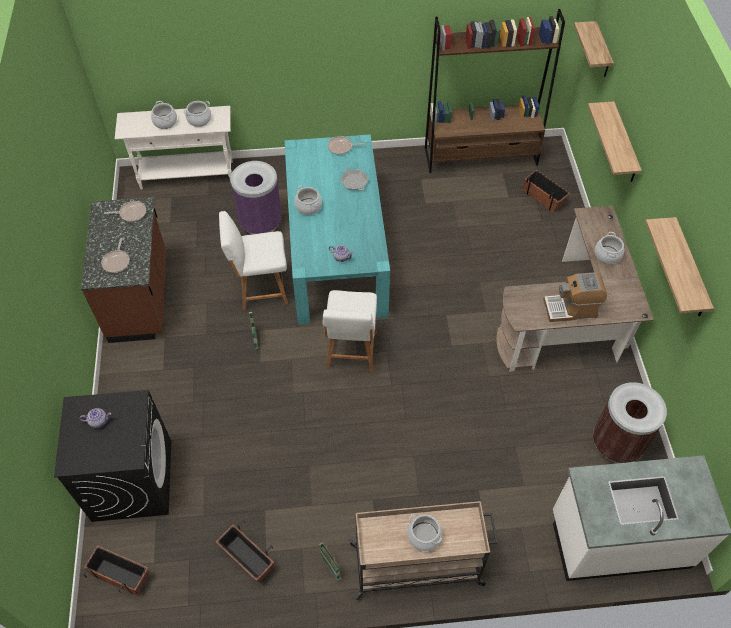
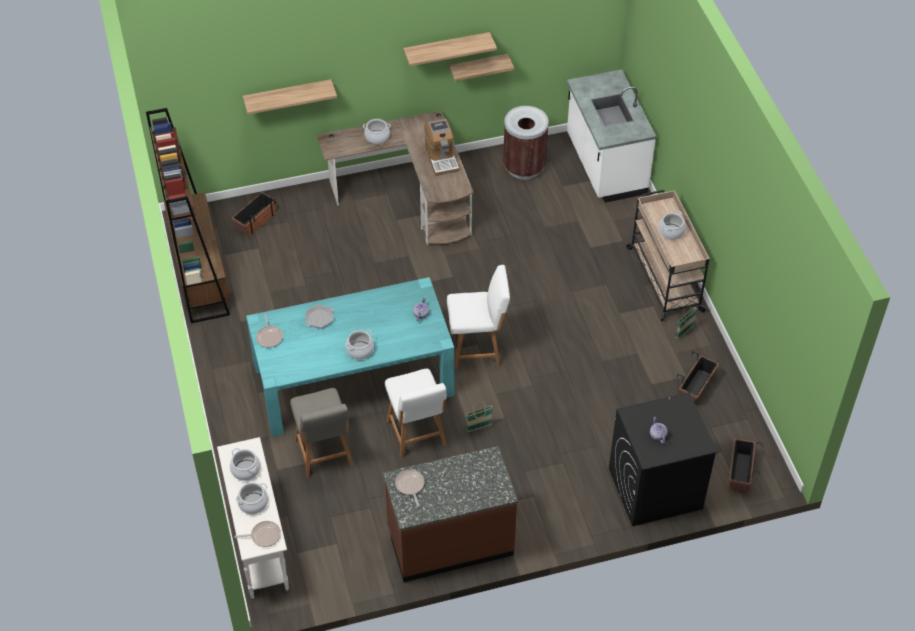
camera: 100 degrees left, 5 degrees down
frying pan [101,238,130,273] -> frying pan moved to [234,521,281,547]
purple trash can [230,161,282,235] -> grey chair [290,388,354,478]
shelf [574,21,614,77] -> shelf moved to [449,54,514,81]

